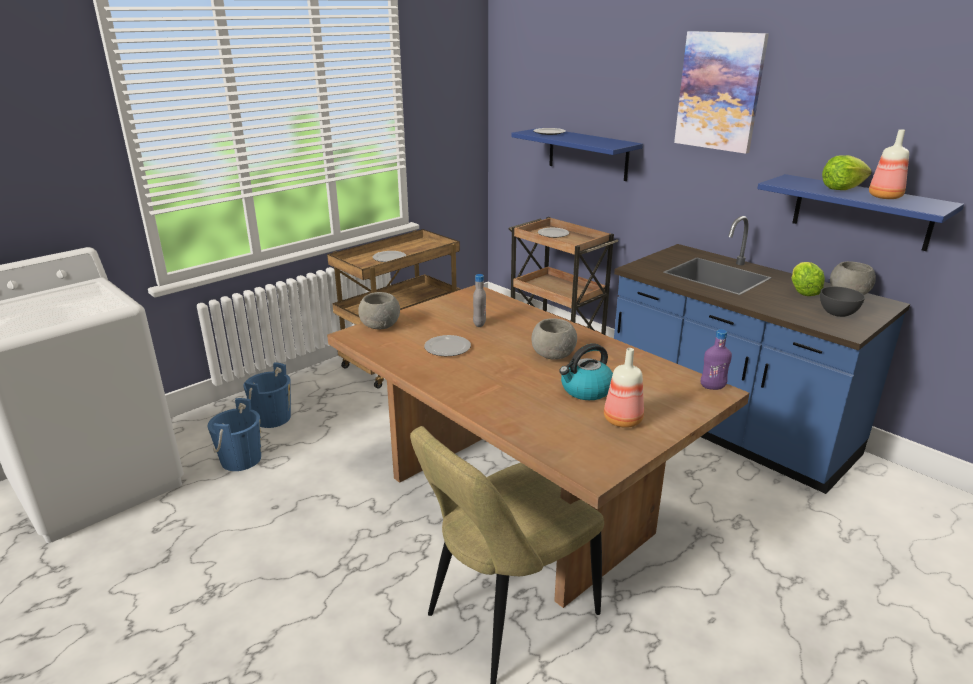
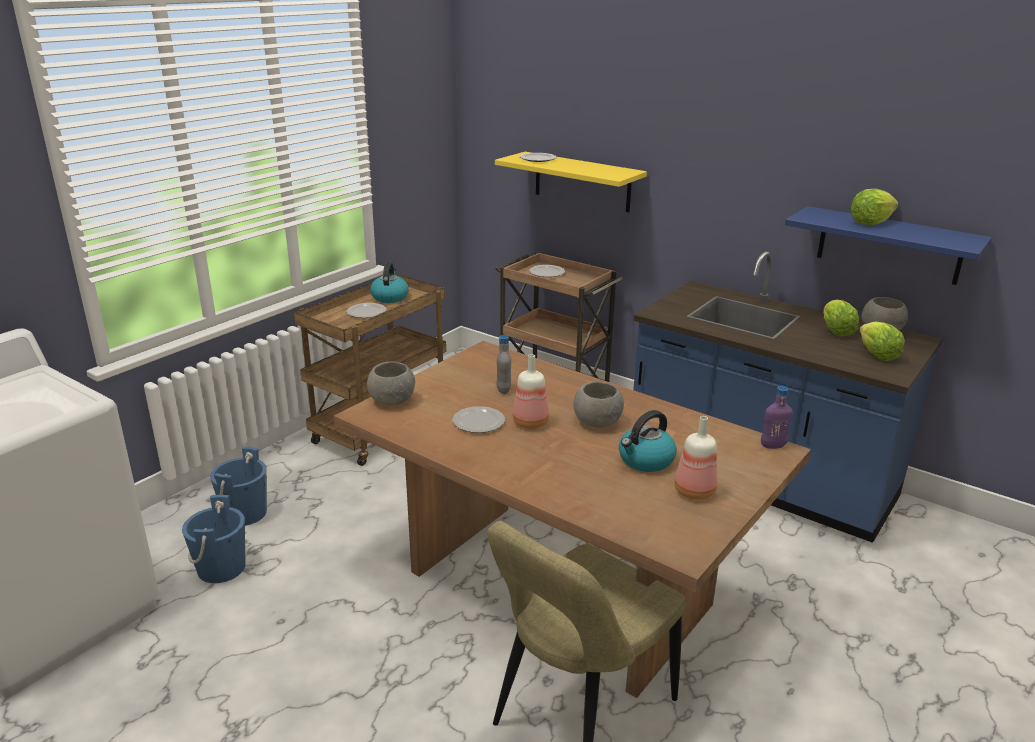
camera: 10 degrees left, 0 degrees up
blue shelf [511,128,643,181] -> yellow shelf [495,152,647,212]
picture [674,31,769,154] -> none
grey bowl [820,286,865,317] -> lettuce [860,321,905,361]
bottle [869,129,909,199] -> bottle moved to [513,354,549,429]
none -> kettle [370,262,409,303]

